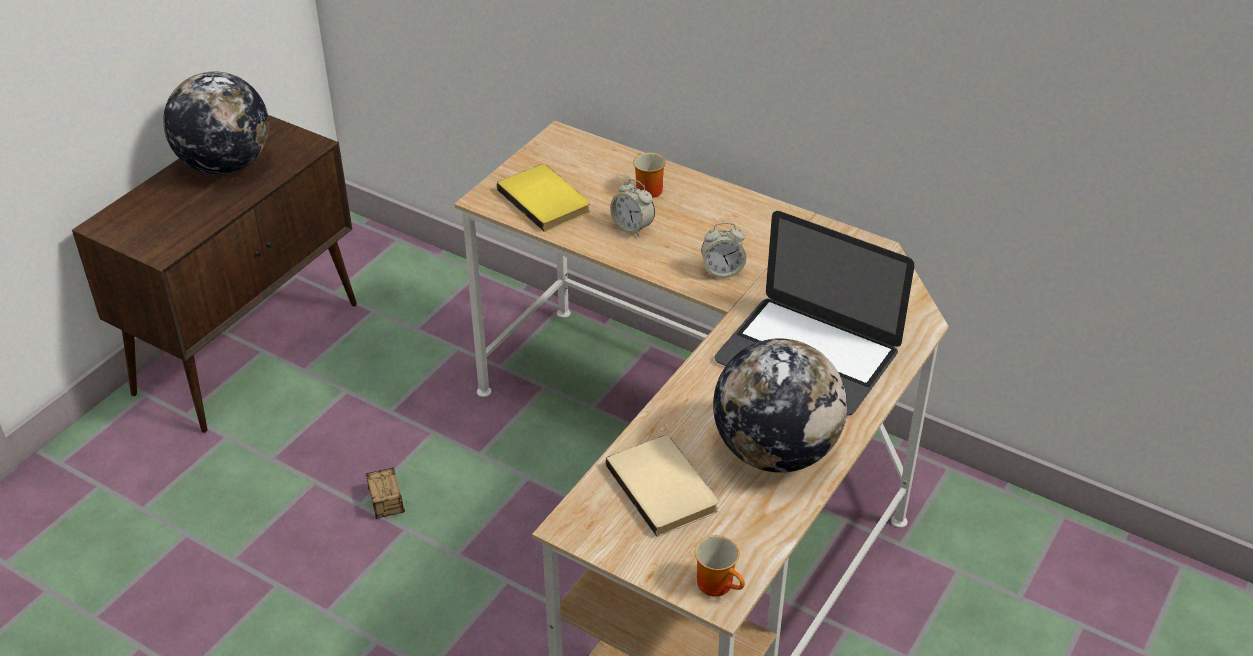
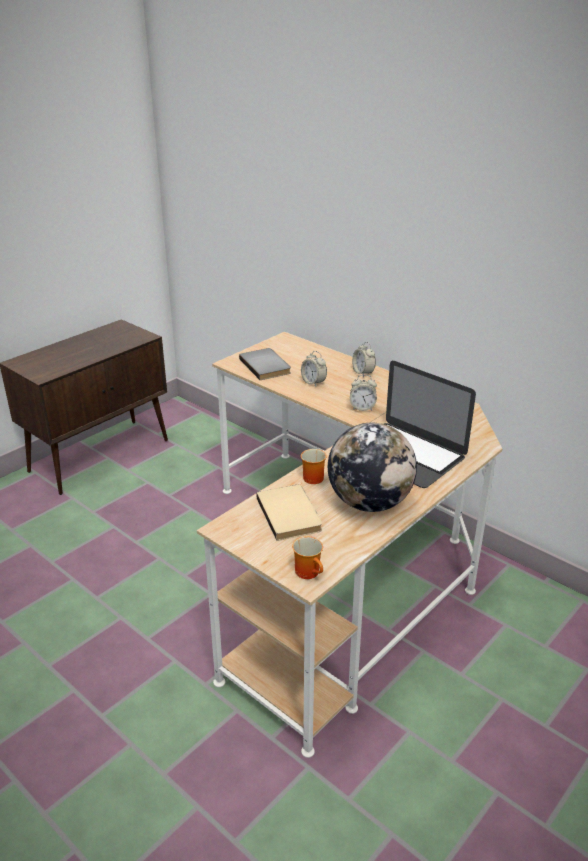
camera: 10 degrees right, 10 degrees down
globe [163,71,269,175] -> none
storage box [365,468,407,519] -> none
yellow book [497,164,590,232] -> grey book [239,348,291,380]
mug [633,153,666,198] -> mug moved to [301,449,327,484]
none -> alarm clock [352,342,376,377]

